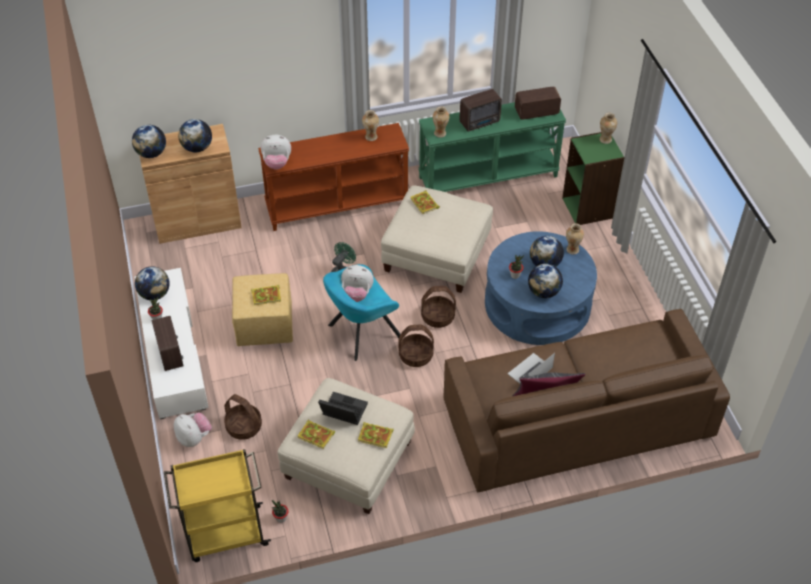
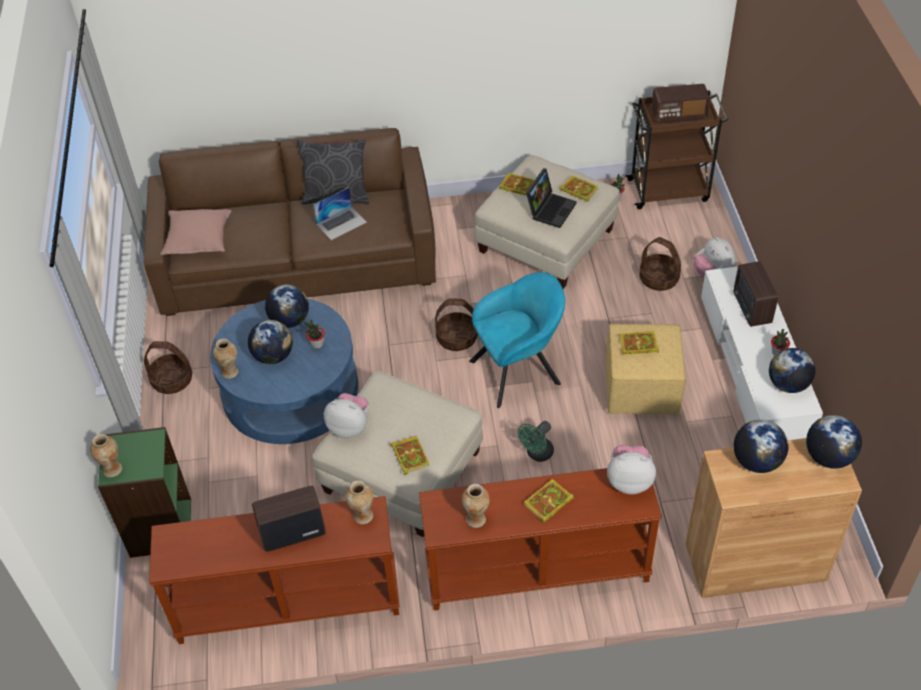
camera: 170 degrees left, 0 degrees up
yellow cart [164,449,271,562] -> brown cart [625,90,728,209]
laptop [318,392,368,425] -> laptop turned 90 degrees counterclockwise [526,168,577,228]
plush toy [341,265,374,302] -> plush toy moved to [324,393,369,438]
green console table [418,102,566,192] -> brown console table [149,496,400,644]
basket [421,286,456,328] -> basket moved to [144,341,192,394]
radio [515,86,561,120] -> radio moved to [652,84,710,124]
none -> pink pillow [160,209,232,255]
none -> book [524,479,574,523]

